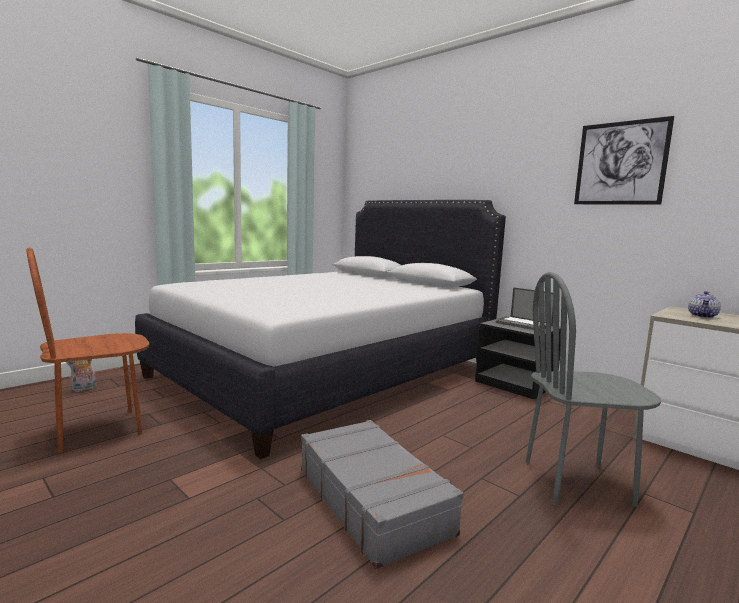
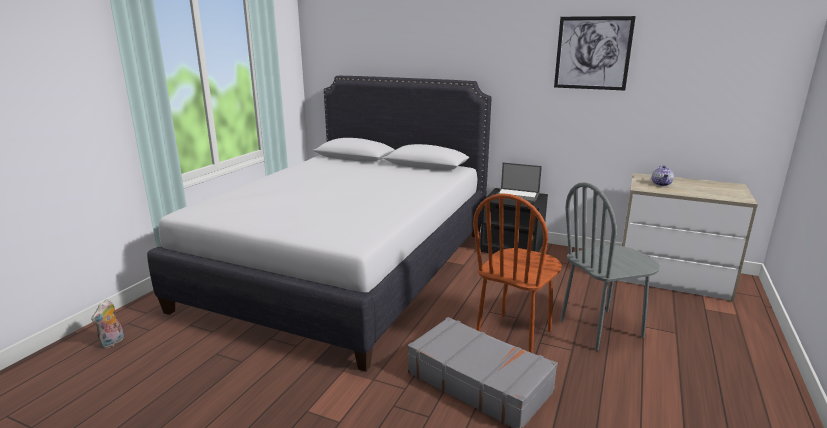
camera: 20 degrees left, 10 degrees up
brown chair [26,248,149,453] -> brown chair moved to [473,193,562,353]

